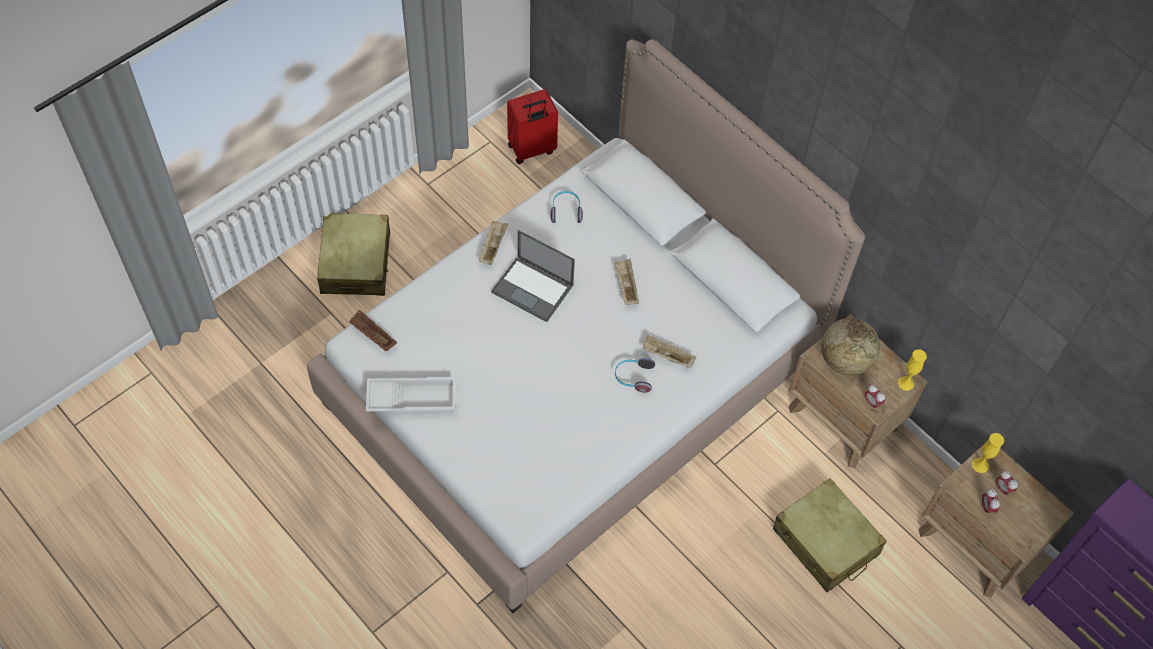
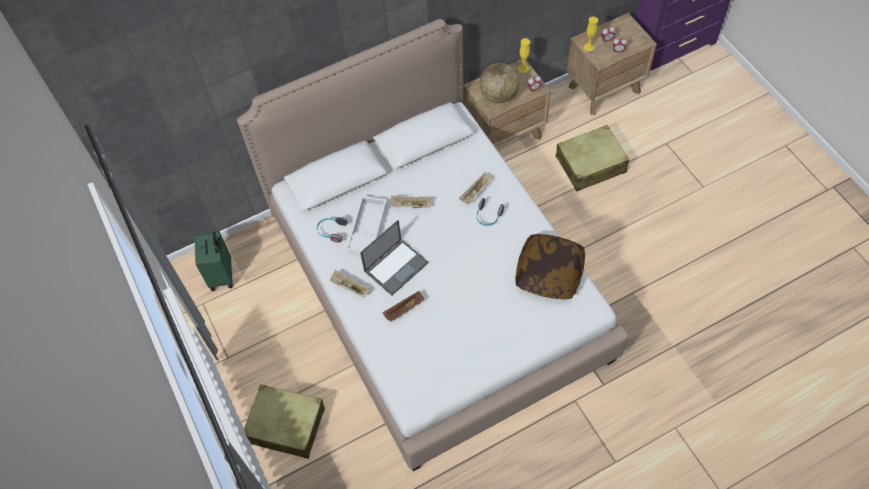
camera: 70 degrees left, 0 degrees up
brown tray [349,310,397,351] -> brown tray moved to [383,291,424,322]
white tray [366,377,456,414] -> white tray moved to [346,196,387,252]
red suitcase [507,89,558,164] -> green suitcase [195,231,233,291]
none -> pillow [515,234,585,299]

